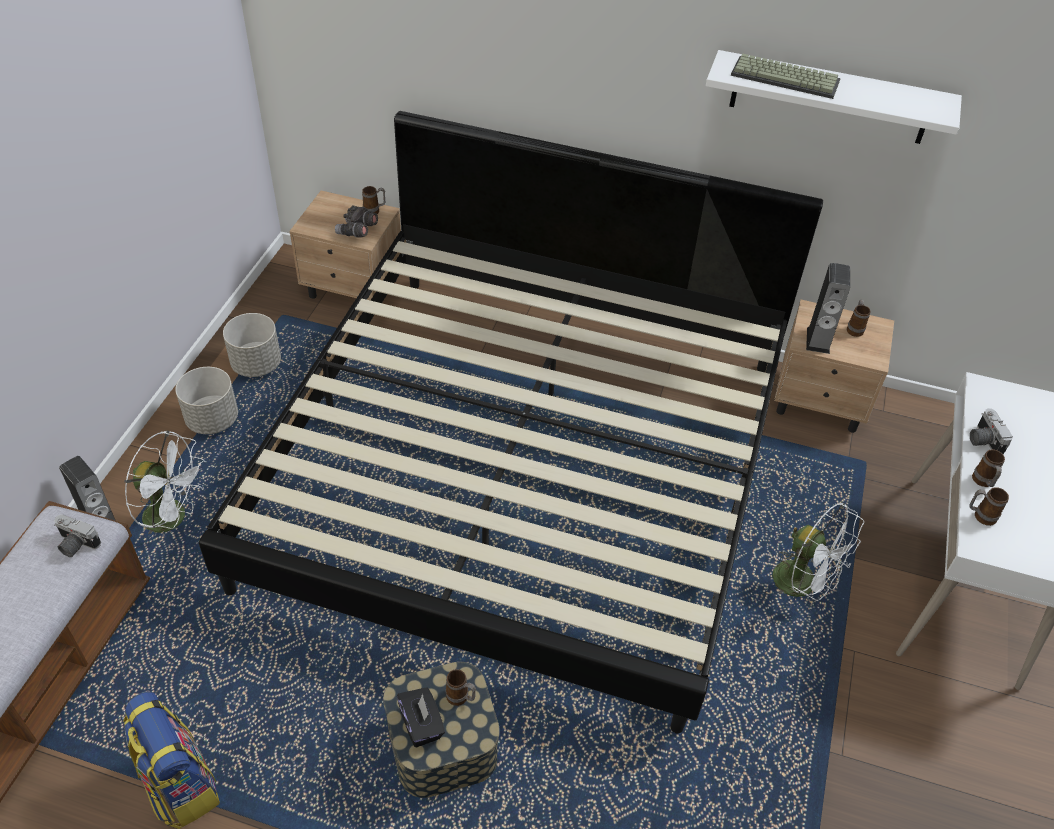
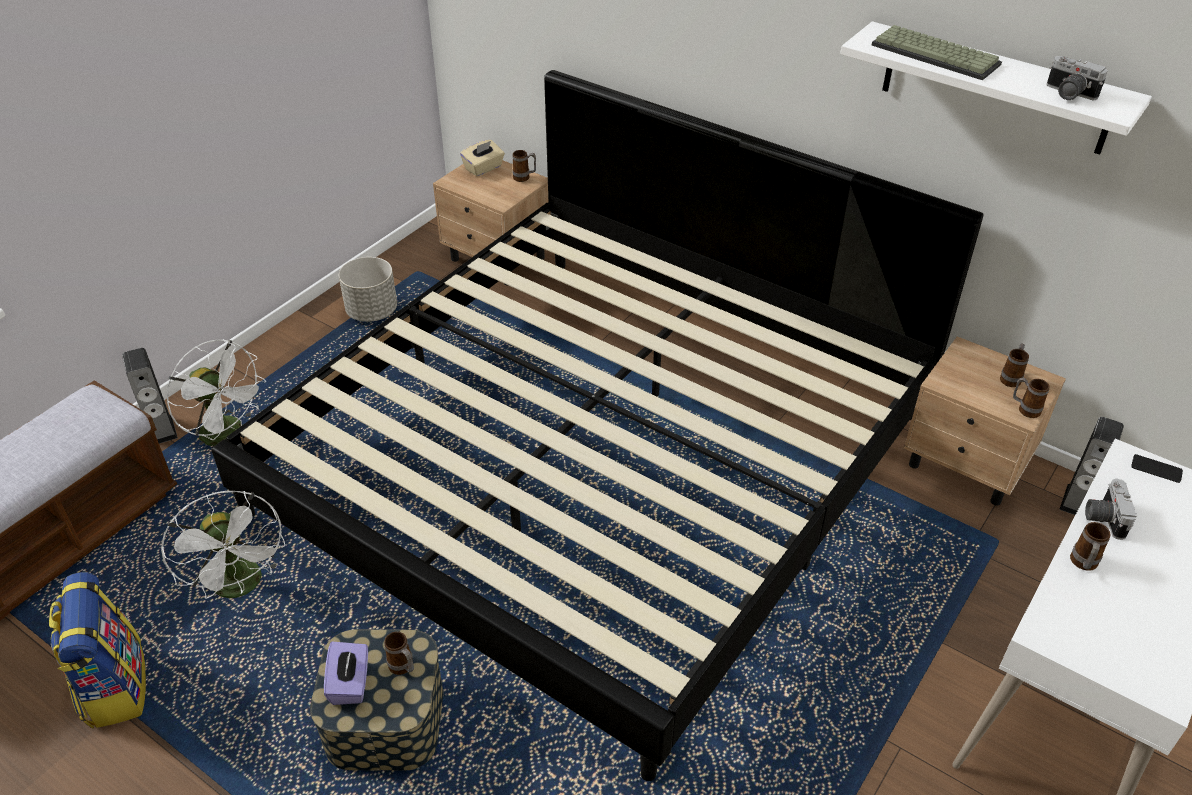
camera: 20 degrees right, 5 degrees down
camera [54,515,101,557] -> camera moved to [1047,56,1108,100]
grey planter [175,367,238,434] -> none
grey binoculars [335,205,378,238] -> none
black tissue box [397,687,445,747] -> purple tissue box [324,642,368,705]
white fan [772,502,864,601] -> white fan moved to [161,491,285,599]
speaker [806,263,850,354] -> speaker moved to [1059,417,1124,515]
mug [969,487,1009,526] -> mug moved to [1013,377,1049,418]
none -> beige tissue box [460,140,505,176]
none -> phone [1132,454,1183,483]

